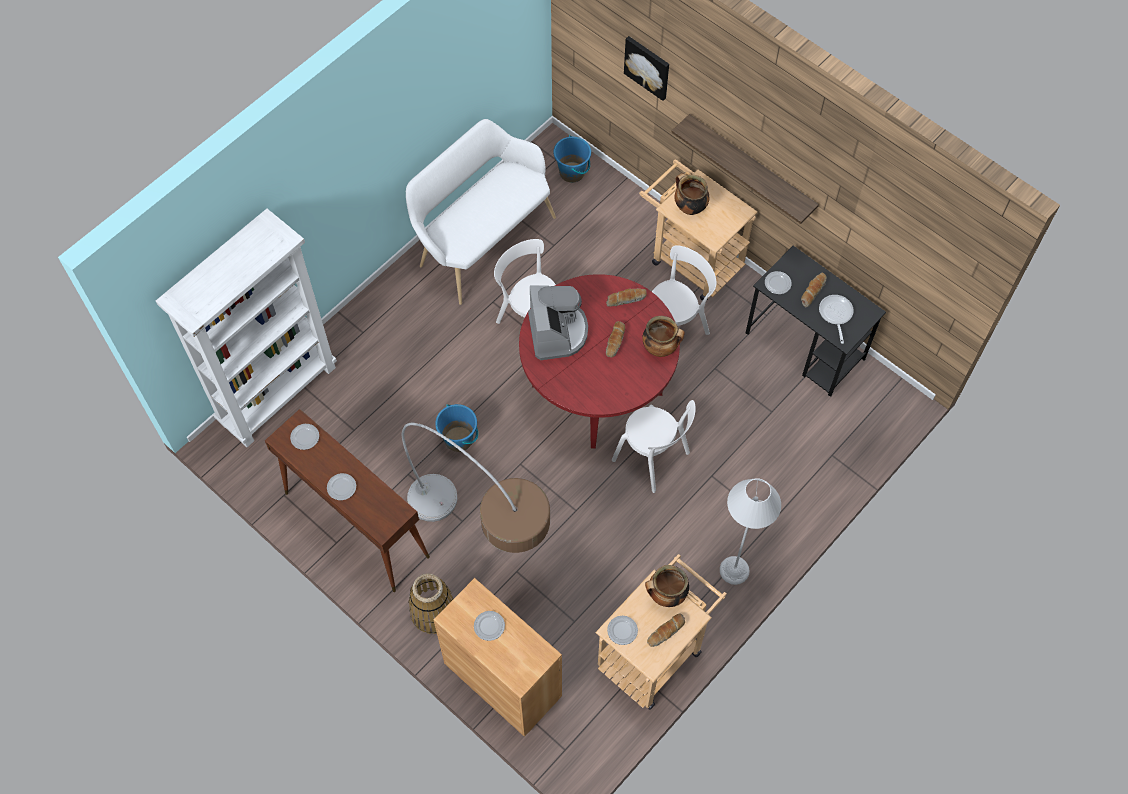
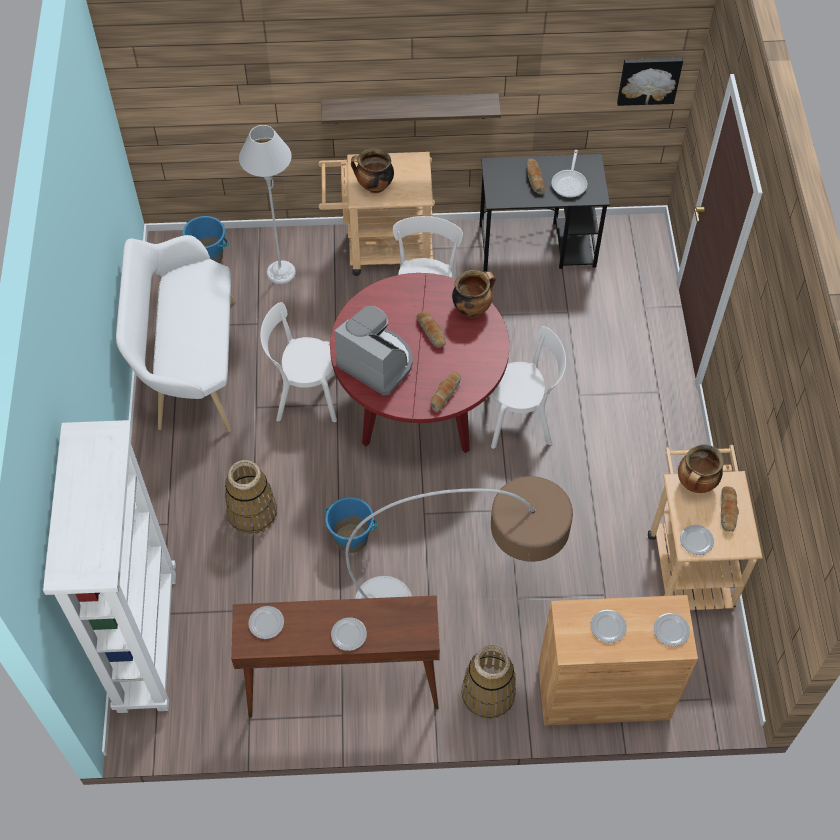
camera: 45 degrees left, 5 degrees down
bread [606,288,647,307] -> bread moved to [430,371,461,412]
picture [624,36,669,101] -> picture moved to [617,58,683,106]
grey floor lamp [720,478,781,585] -> grey floor lamp moved to [239,125,296,284]
plate [765,271,792,294] -> plate moved to [654,613,690,647]
frying pan [819,295,854,344] -> frying pan turned 120 degrees counterclockwise [552,150,587,198]
none -> basket [225,460,277,535]

